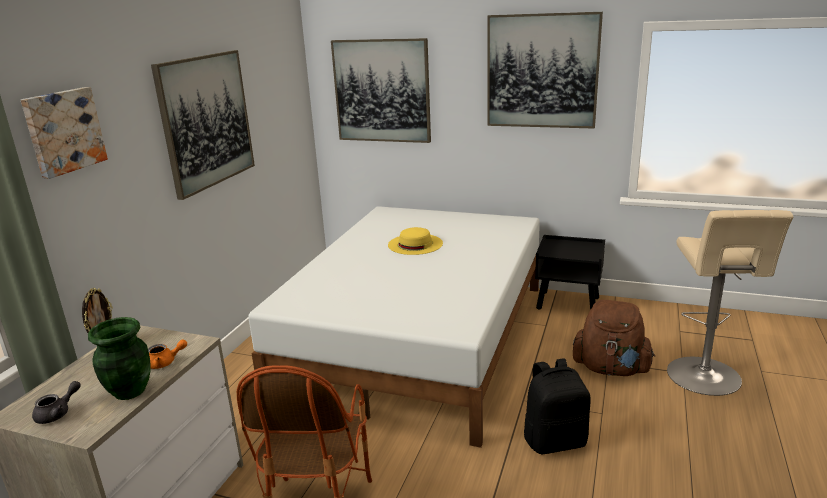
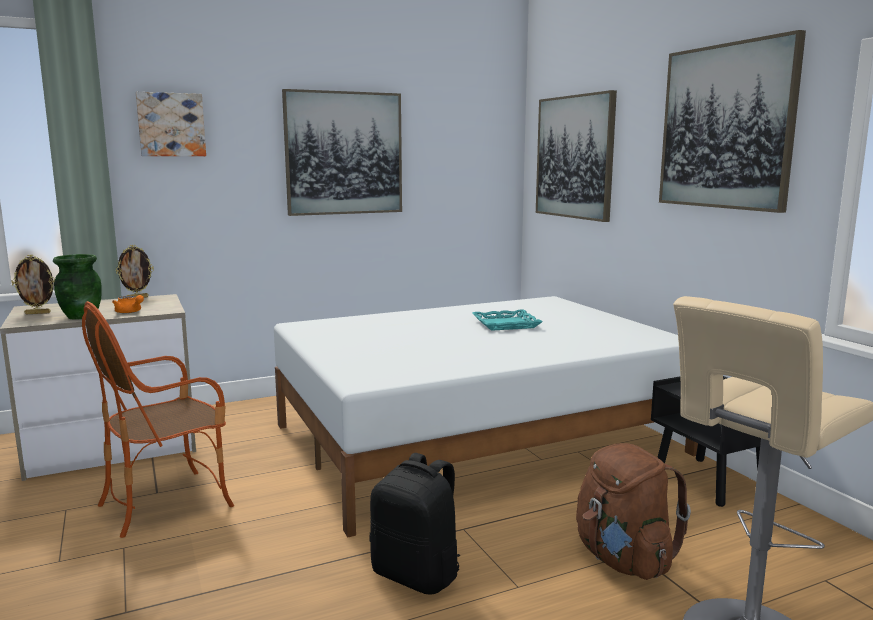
camera: 45 degrees right, 10 degrees down
grey teapot [32,381,81,424] -> picture frame [11,255,55,314]
yellow hat [388,227,443,255] -> turquoise tray [472,309,543,331]

